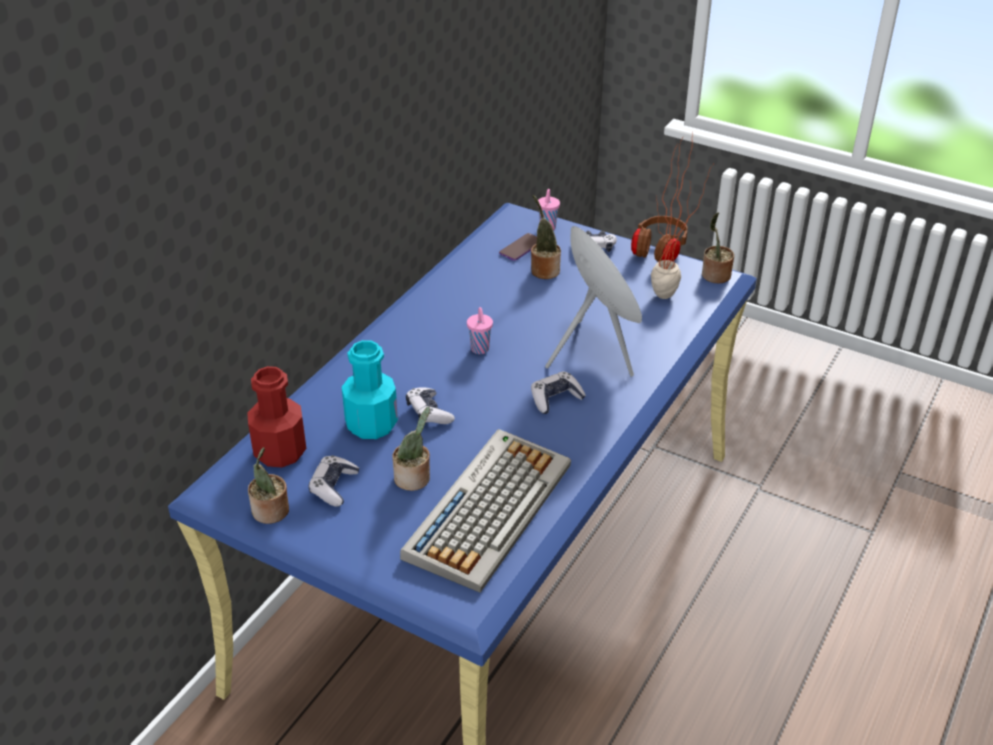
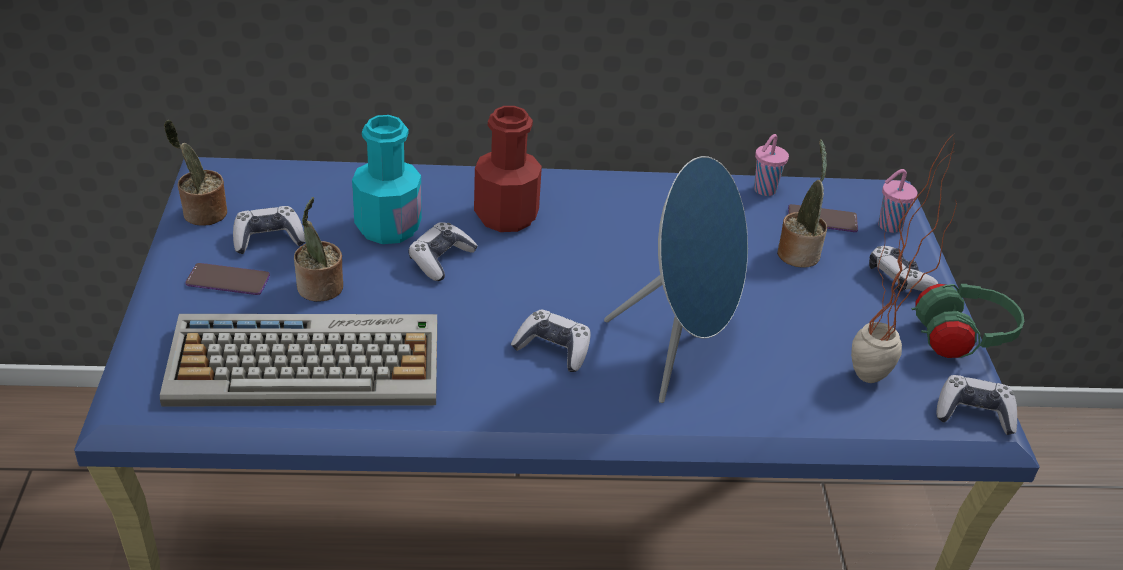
camera: 55 degrees right, 0 degrees up
red bottle [247,366,306,467] -> red bottle moved to [474,106,542,232]
pink cup [467,307,493,354] -> pink cup moved to [754,134,789,196]
brown headphones [631,216,688,262] -> green headphones [912,284,1024,358]
potted plant [702,212,734,283] -> game controller [936,375,1017,435]
none -> phone [185,263,270,295]

